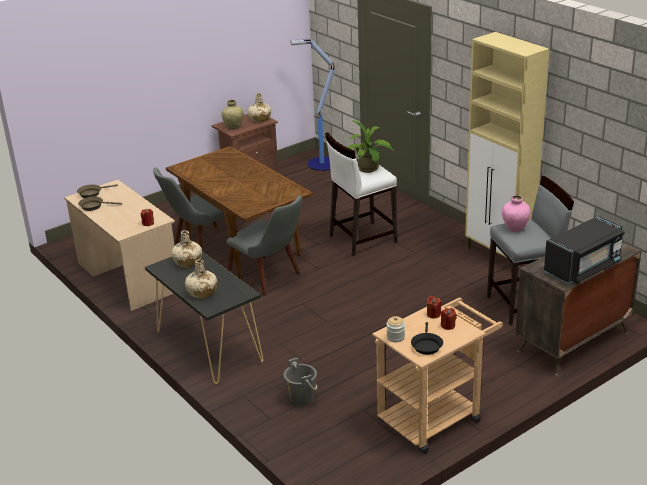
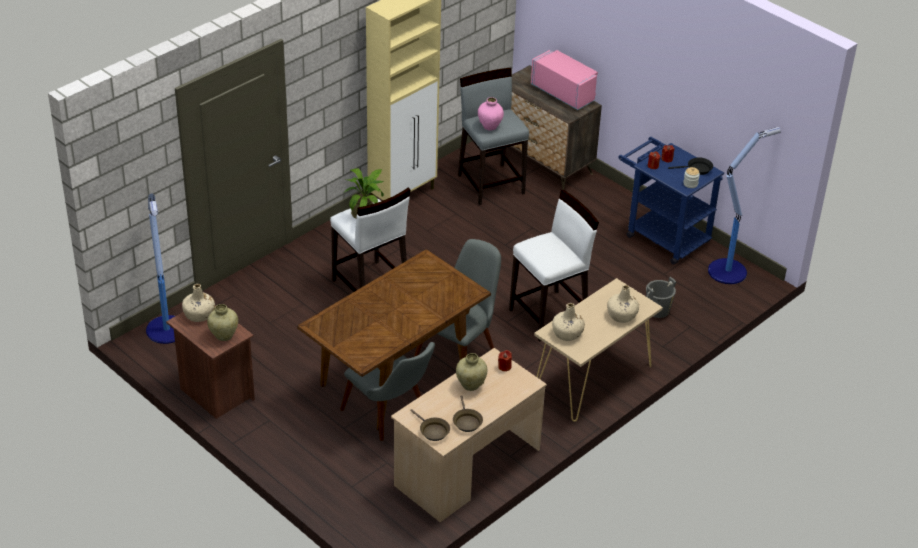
camera: 100 degrees left, 10 degrees up
black console table [145,252,263,384] -> beige console table [534,278,663,422]
beige cart [372,298,503,454] -> blue cart [618,137,724,265]
black microwave [544,216,625,284] -> pink microwave [531,50,598,110]
none -> beige vase [456,353,487,391]
none -> white stool [509,190,599,342]
none -> floor lamp [708,127,781,284]

